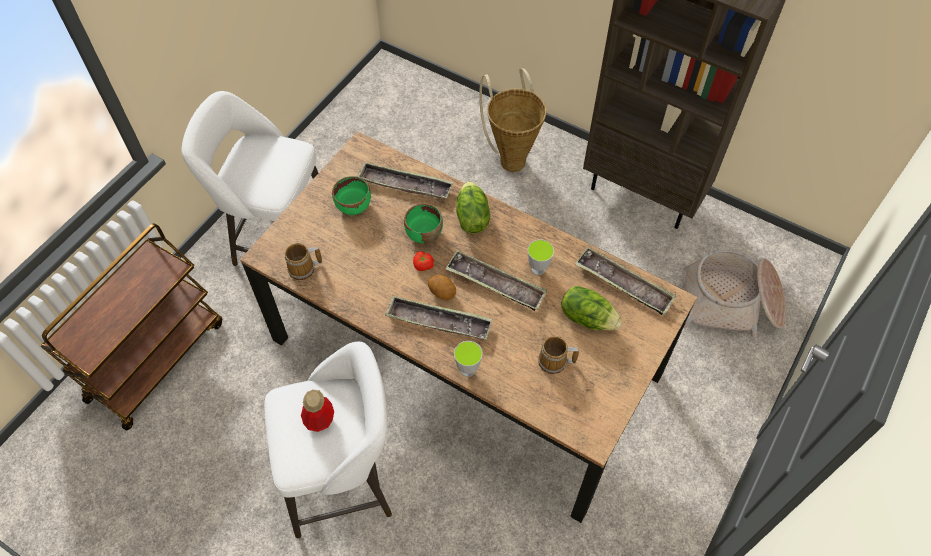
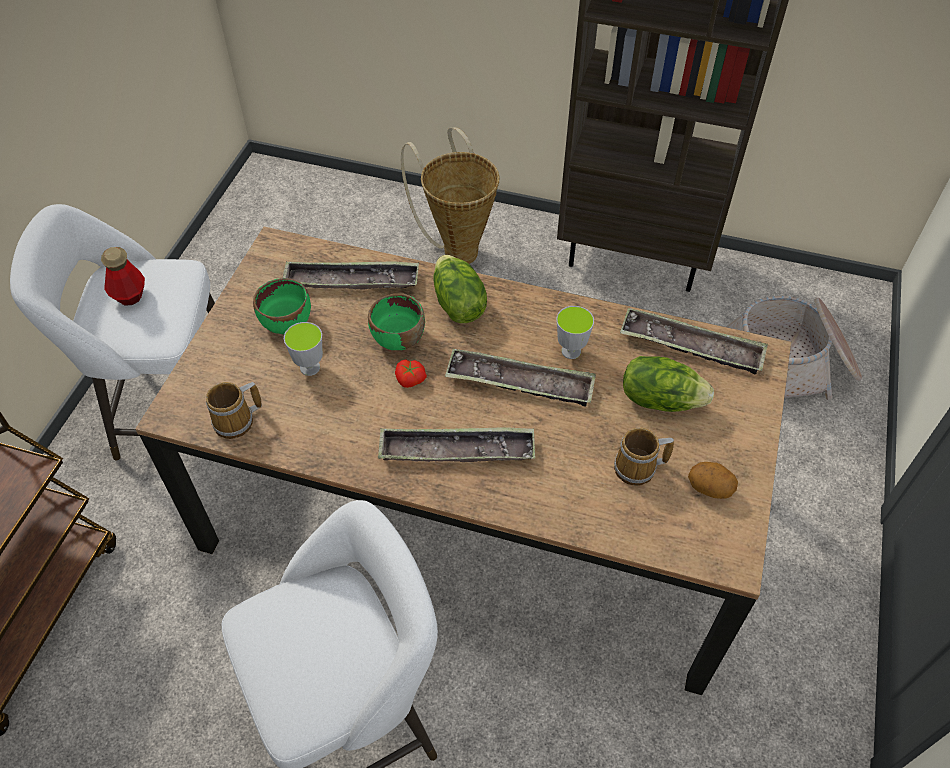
camera: 15 degrees left, 5 degrees down
bottle [301,390,334,432] -> bottle moved to [101,247,145,306]
potato [428,274,456,300] -> potato moved to [688,462,738,499]
cup [454,341,483,377] -> cup moved to [284,322,323,376]

